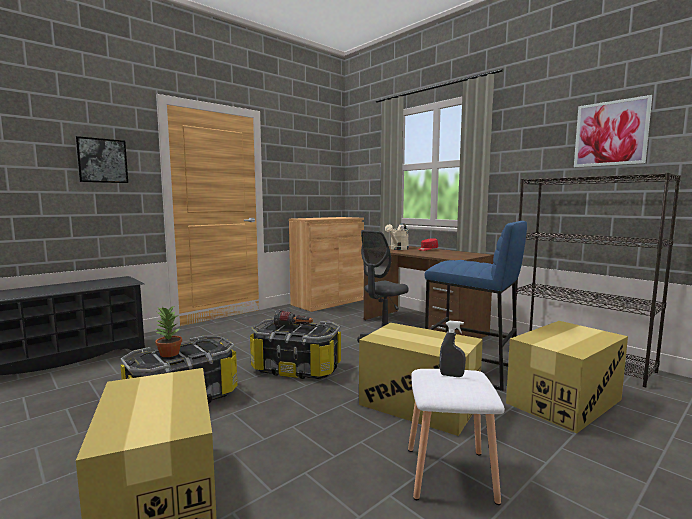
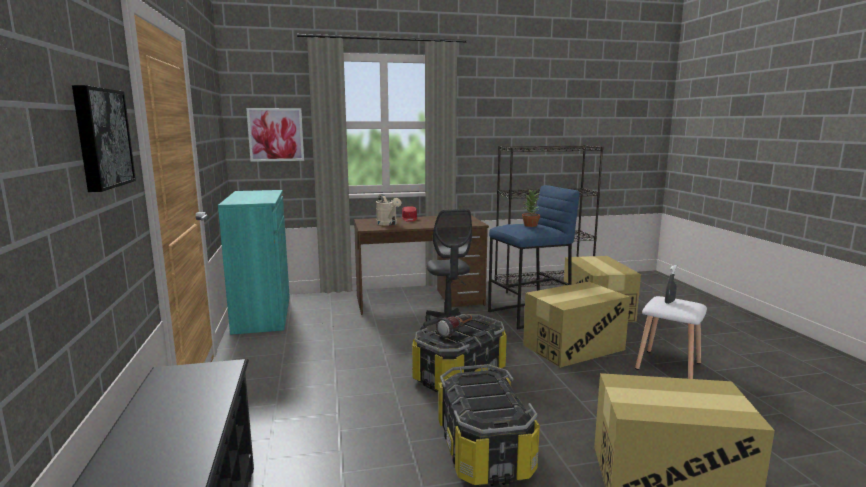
camera: 60 degrees left, 5 degrees up
potted plant [156,305,182,357] -> potted plant moved to [522,189,540,227]
brown cabinet [289,217,364,312] -> turquoise cabinet [218,190,290,335]
picture [574,95,652,167] -> picture moved to [246,108,304,162]

